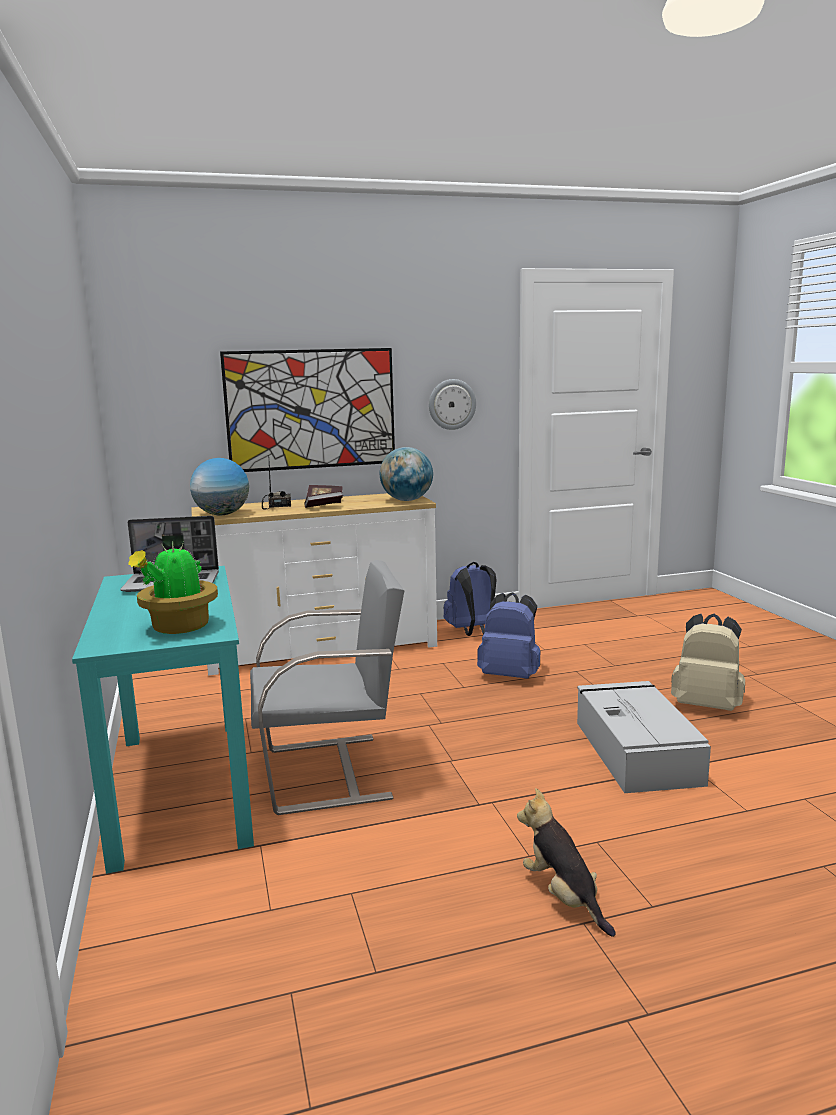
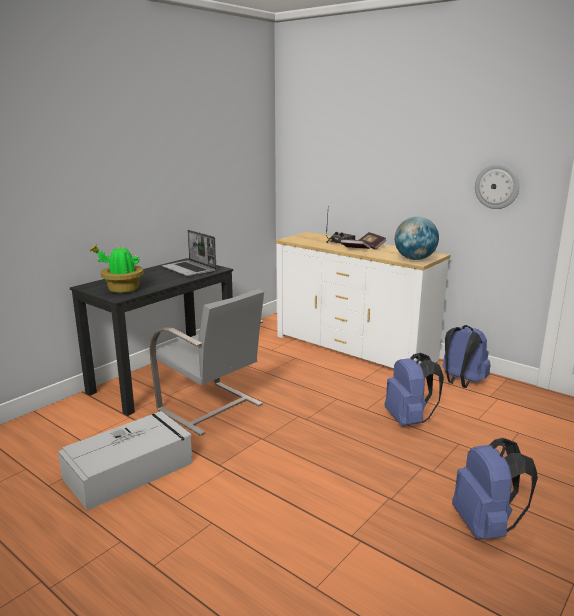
camera: 55 degrees right, 5 degrees up
turquoise desk [72,566,254,874] -> black desk [70,258,233,416]
globe [190,458,249,515] -> none
picture [220,348,395,472] -> none
plush toy [517,788,616,937] -> none
grey storage box [577,681,711,793] -> grey storage box moved to [58,411,192,511]
beige backpack [671,614,745,711] -> blue backpack [452,438,538,539]

